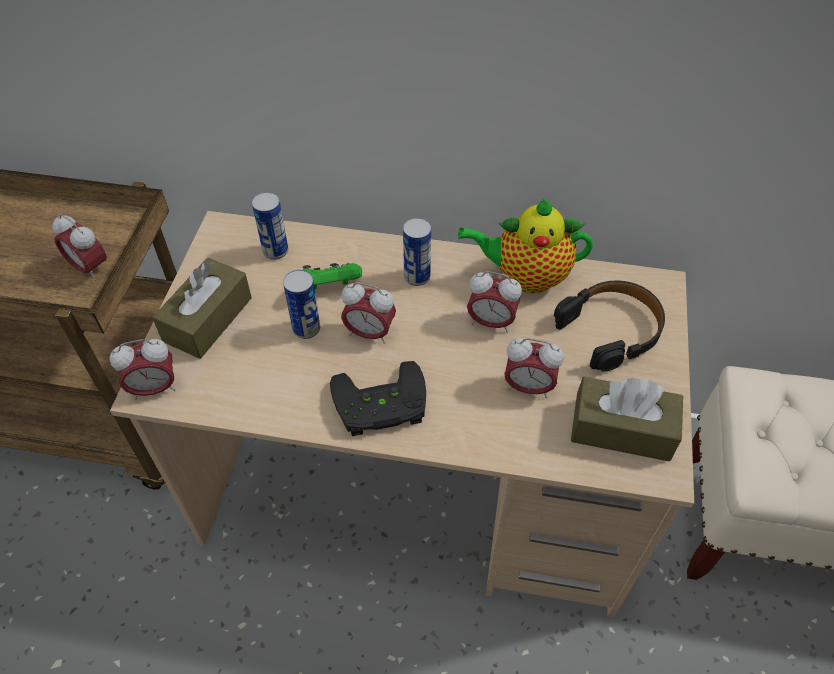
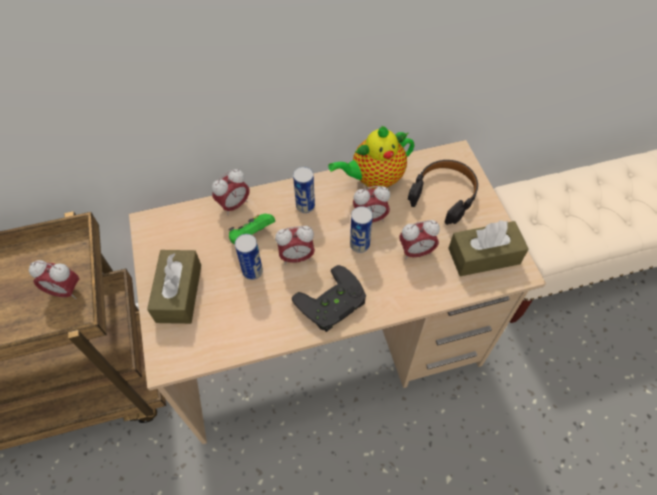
camera: 25 degrees left, 5 degrees up
alarm clock [109,339,175,400] -> alarm clock moved to [212,169,250,216]
can [252,192,288,260] -> can moved to [350,206,373,253]

